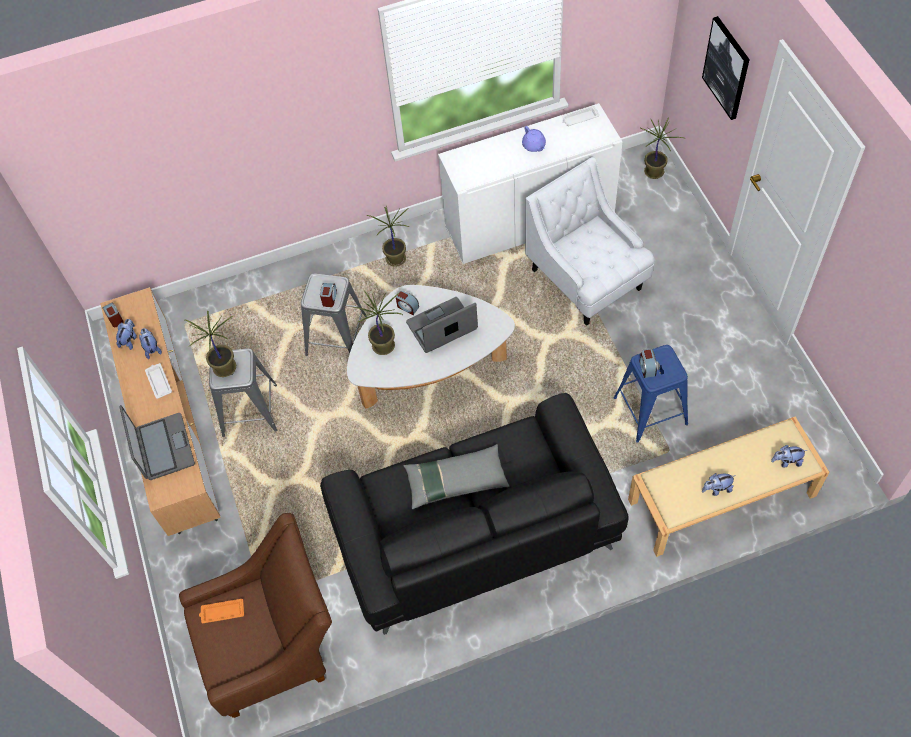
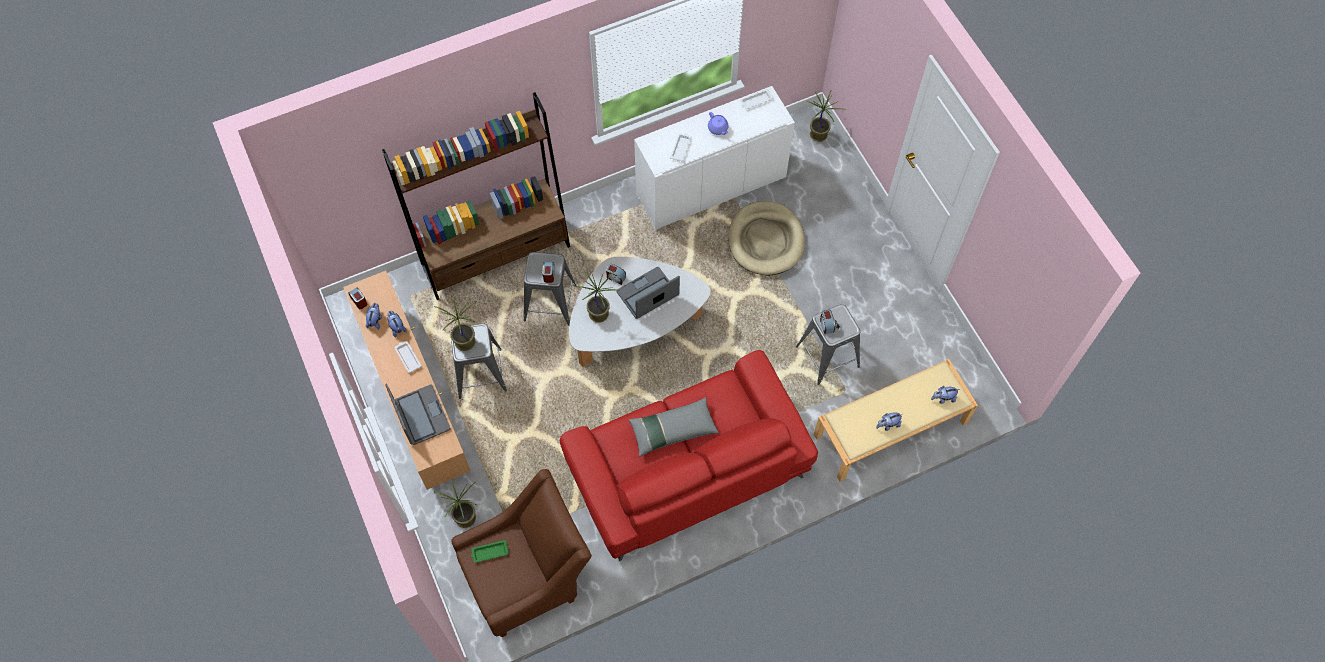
camera: 10 degrees left, 5 degrees up
orange tray [199,599,244,623] -> green tray [471,540,509,563]
black sofa [320,393,629,635] -> red sofa [560,350,818,561]
potted plant [366,206,409,267] -> potted plant moved to [434,480,477,528]
white armchair [525,157,655,326] -> beige dog bed [728,201,805,275]
blue stool [614,345,688,443] -> grey stool [796,304,860,385]
picture [702,16,750,120] -> none
none -> brown bookcase [382,92,570,300]
none -> white tray [670,133,692,161]

